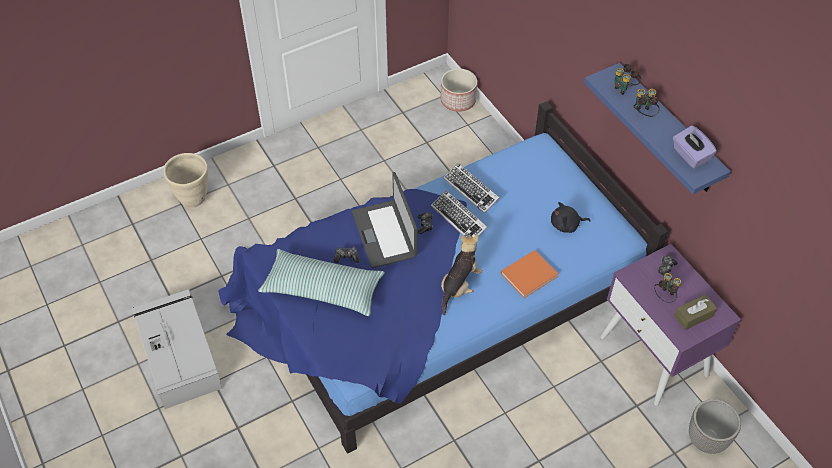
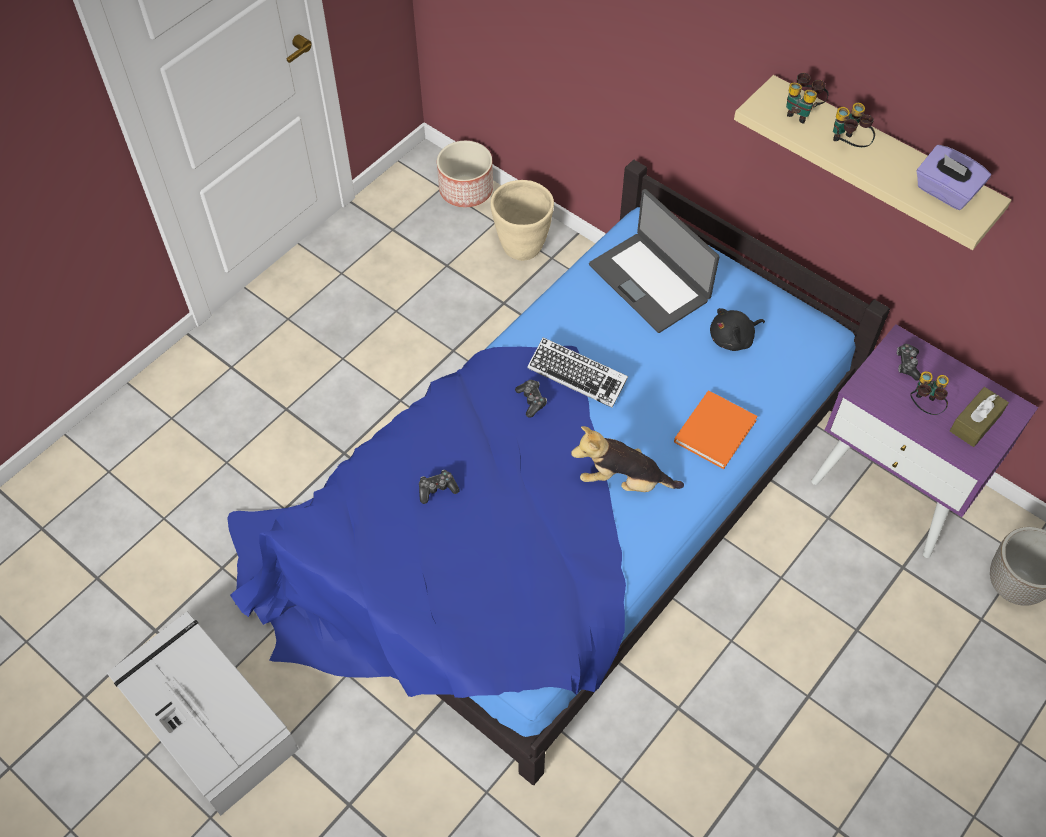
camera: 20 degrees left, 5 degrees up
beige planter [163,153,208,208] -> beige planter moved to [490,180,554,261]
pillow [258,249,385,316] -> none
laptop [352,172,417,268] -> laptop moved to [589,189,719,333]
plush toy [441,234,482,315] -> plush toy turned 90 degrees counterclockwise [571,426,684,492]
keyboard [444,163,500,214] -> none
blue shelf [584,63,731,194] -> beige shelf [734,75,1011,250]

